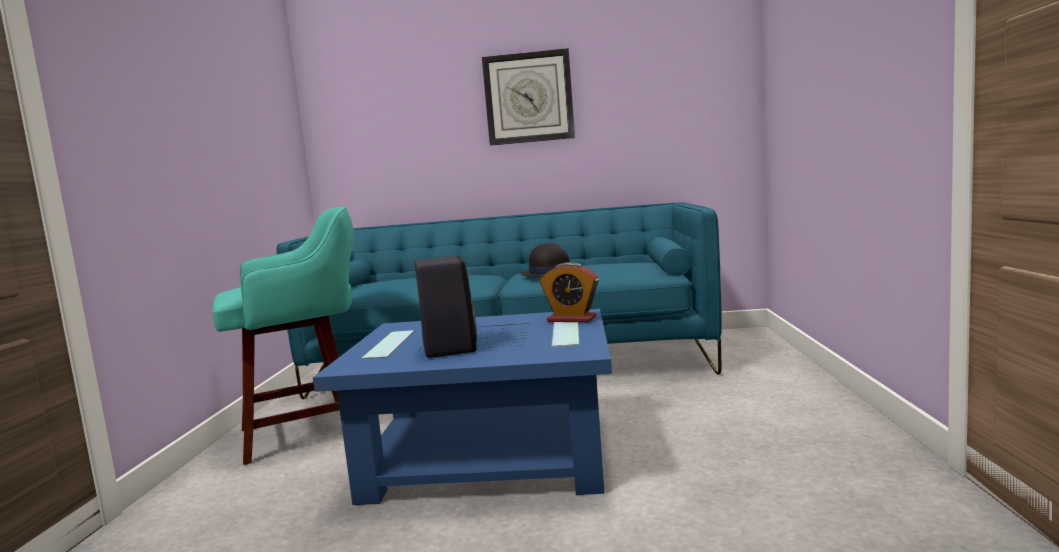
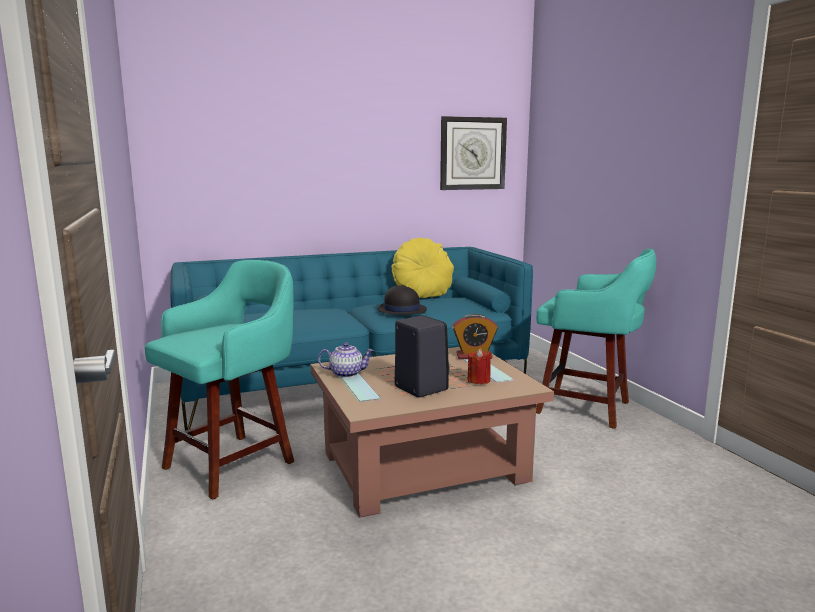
camera: 25 degrees left, 5 degrees up
blue coffee table [313,309,612,505] -> brown coffee table [311,347,554,518]
wall clock [482,48,575,146] -> wall clock moved to [440,116,507,190]
none -> teapot [318,342,374,378]
none -> yellow pillow [391,238,454,298]
none -> red candle [467,348,491,384]
none -> turquoise stool [536,249,656,429]

